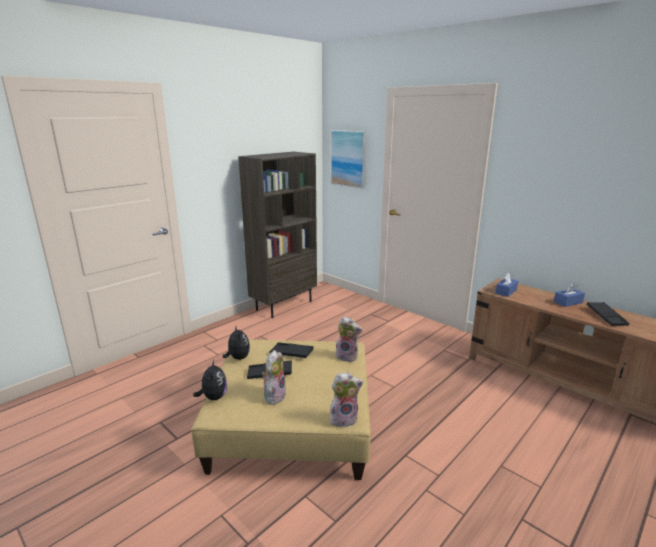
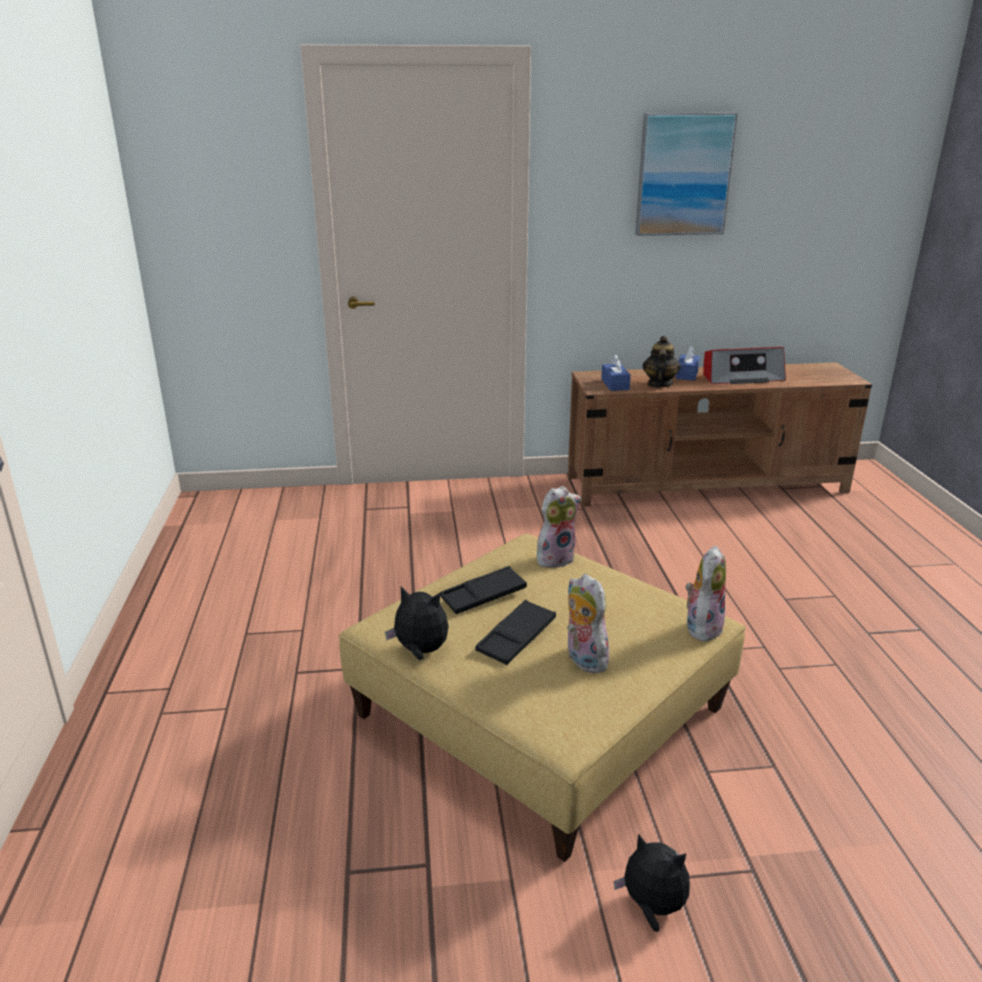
camera: 50 degrees left, 5 degrees up
plush toy [193,360,227,400] -> plush toy moved to [614,834,690,932]
brown bookcase [238,152,317,318] -> none
picture [331,130,367,189] -> picture moved to [635,113,738,236]
black tray [587,302,629,326] -> radio [703,347,786,384]
none -> teapot [643,336,681,387]

